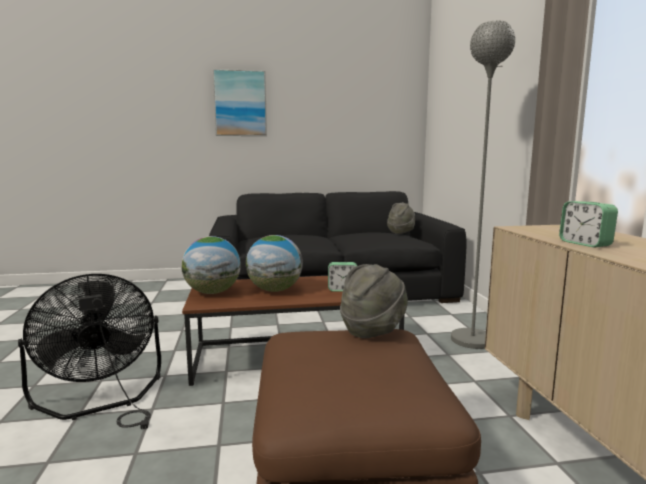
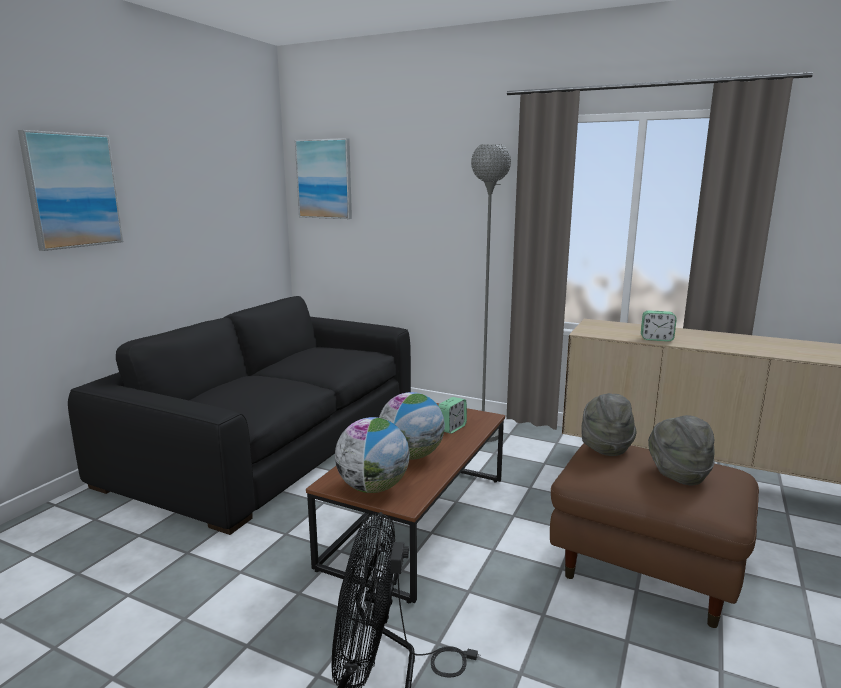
camera: 55 degrees left, 5 degrees up
grey hat [387,202,415,234] -> grey hat moved to [648,415,715,485]
none -> picture [295,138,352,219]

